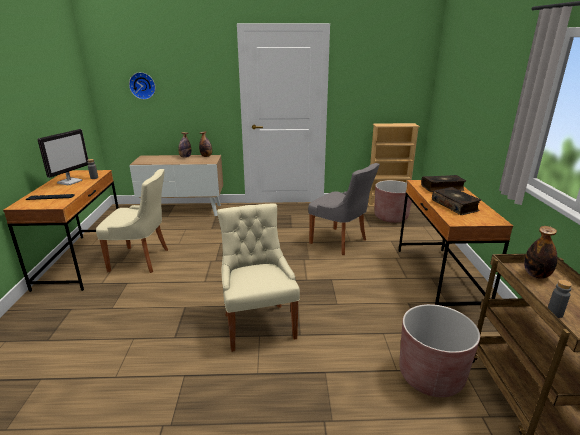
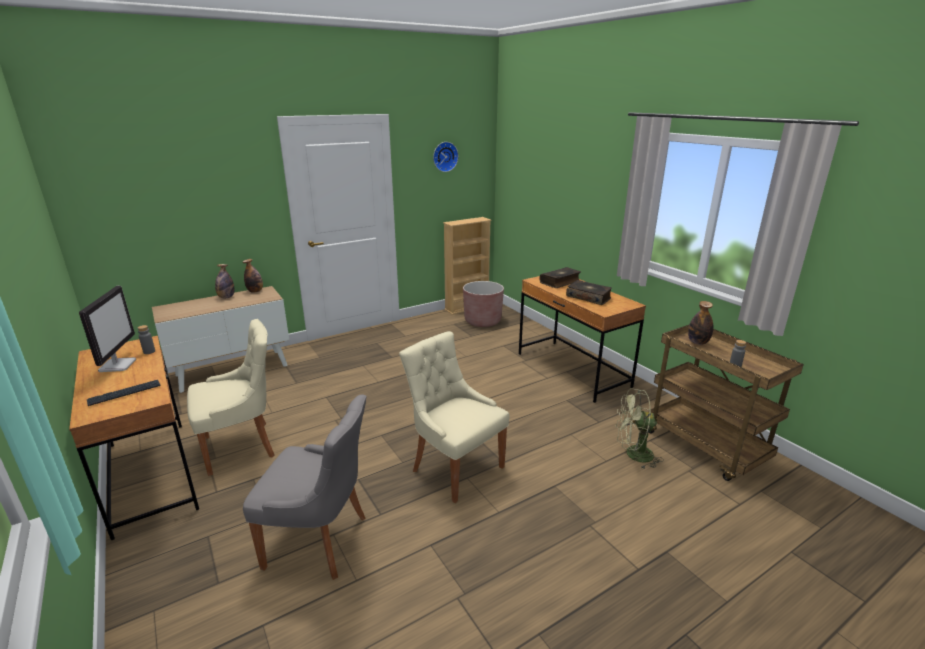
camera: 30 degrees left, 0 degrees up
wall clock [129,72,156,100] -> wall clock moved to [433,142,458,172]
grey chair [308,163,380,255] -> grey chair moved to [243,395,366,580]
brown planter [399,304,480,397] -> green fan [615,388,664,469]

